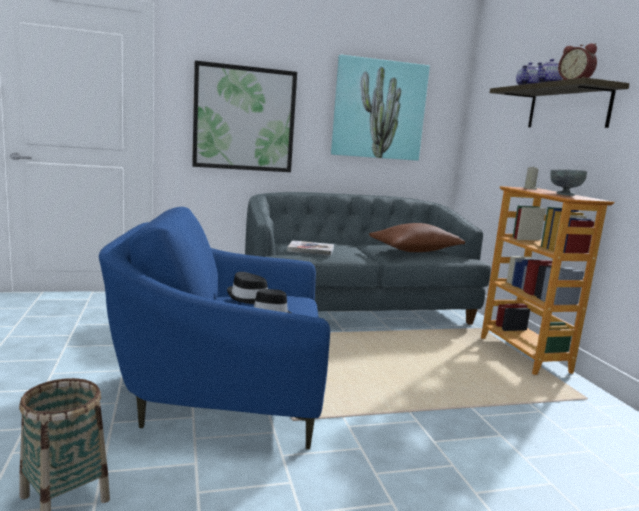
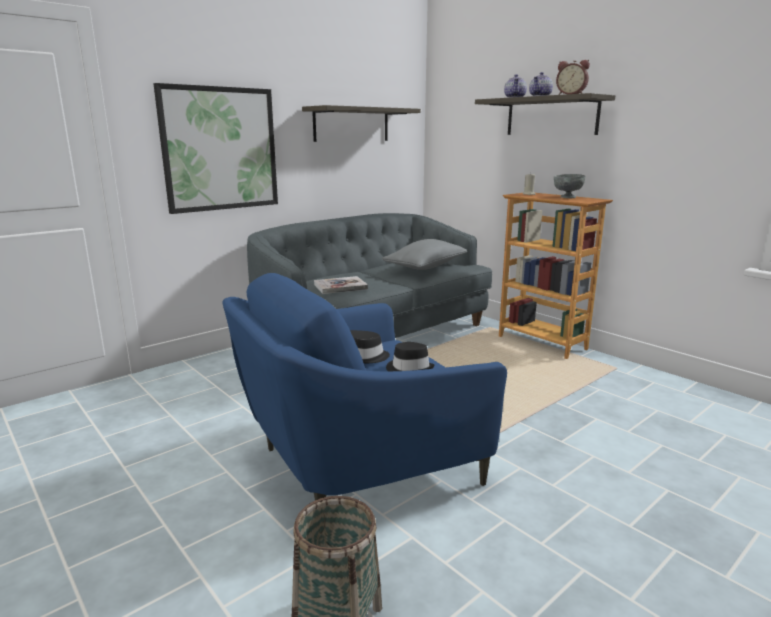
camera: 25 degrees left, 5 degrees up
picture [331,55,430,161] -> shelf [302,105,421,142]
brown pillow [369,223,465,252] -> grey pillow [382,239,467,270]

